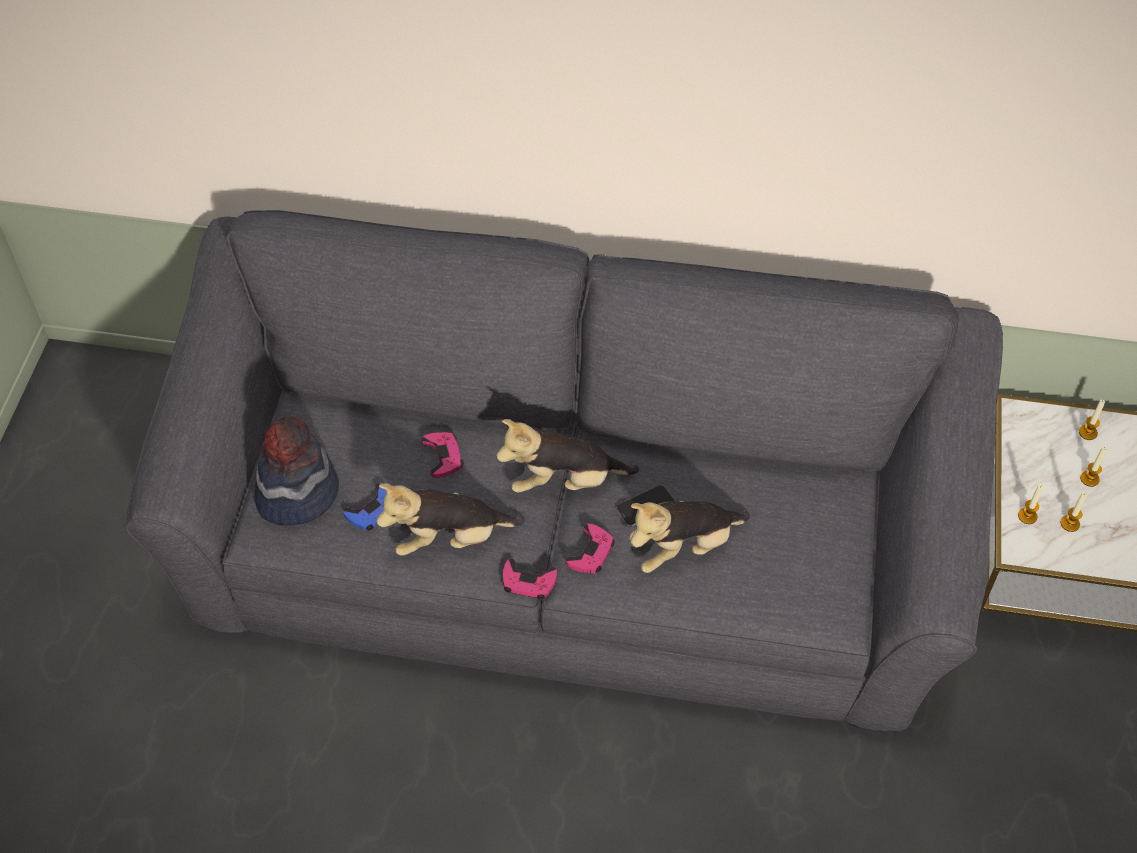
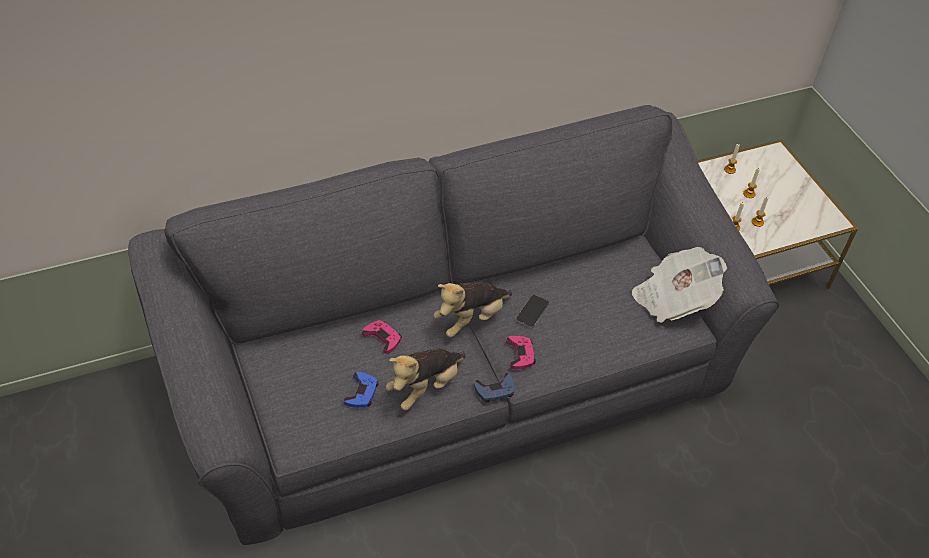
camera: 35 degrees left, 5 degrees down
hat [254,416,339,526] -> none
pink game controller [503,558,557,599] -> blue game controller [474,373,514,403]
plush toy [630,501,750,573] -> none
none -> newspaper [632,247,727,323]

